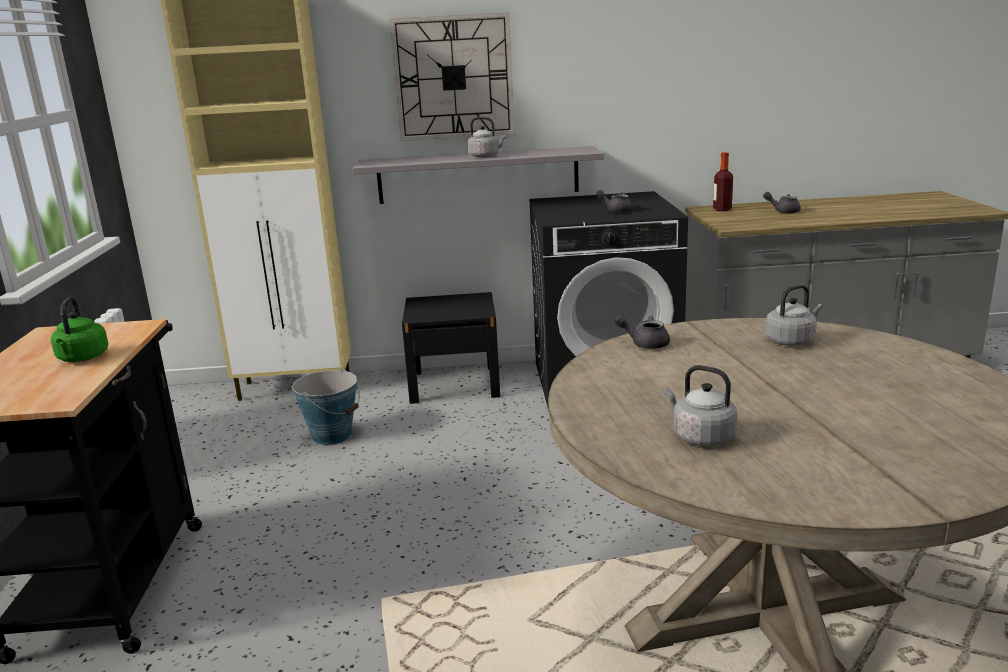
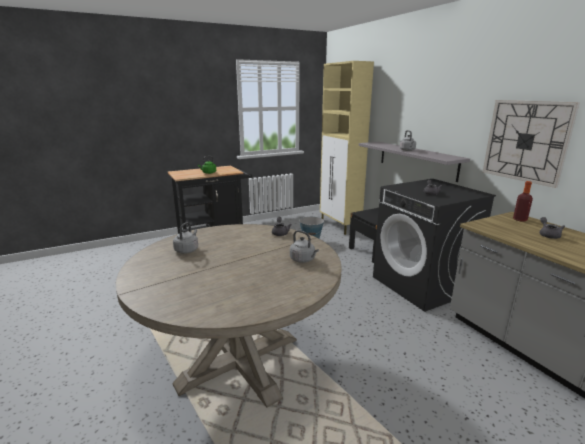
camera: 65 degrees right, 0 degrees up
wall clock [390,12,515,141] -> wall clock moved to [483,100,580,188]

